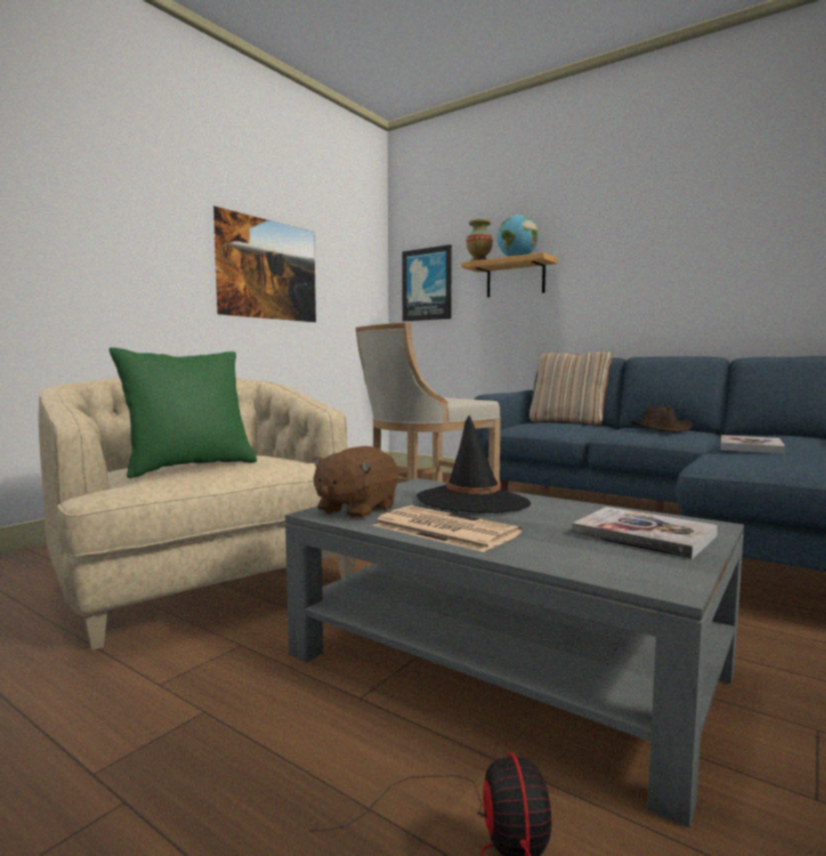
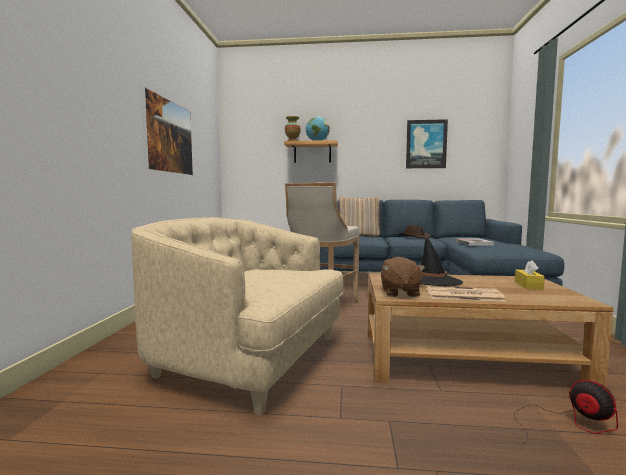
camera: 30 degrees left, 0 degrees up
green pillow [109,348,257,478] -> none
grey coffee table [285,478,744,828] -> brown coffee table [368,273,614,387]
picture [402,245,452,321] -> picture moved to [406,119,448,168]
book [572,507,717,559] -> yellow tissue box [515,260,545,290]

